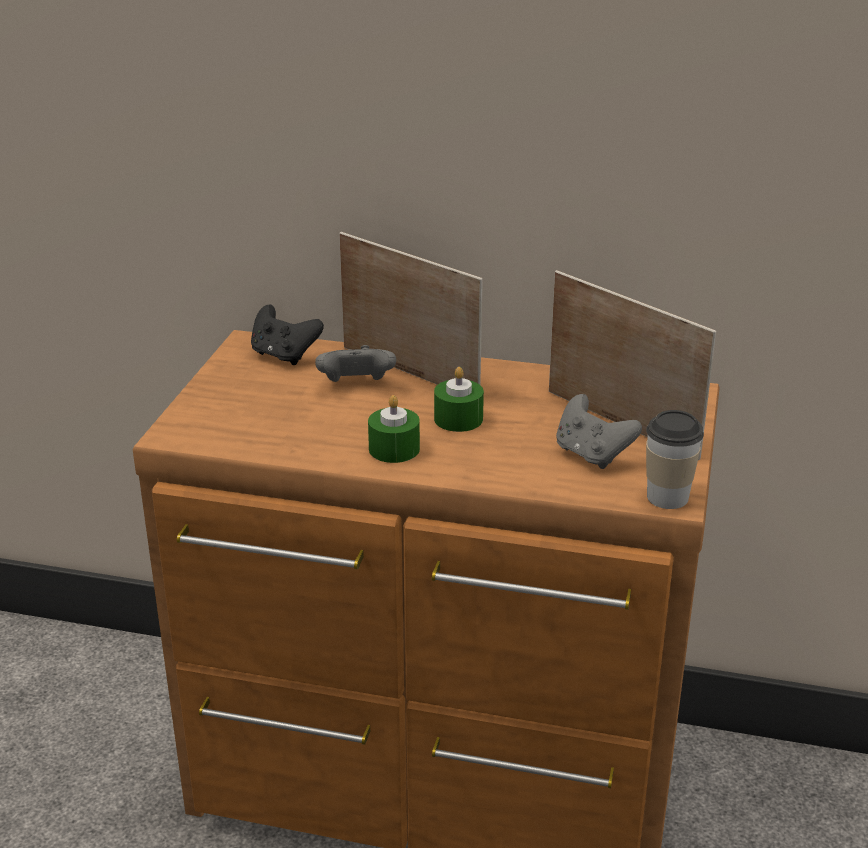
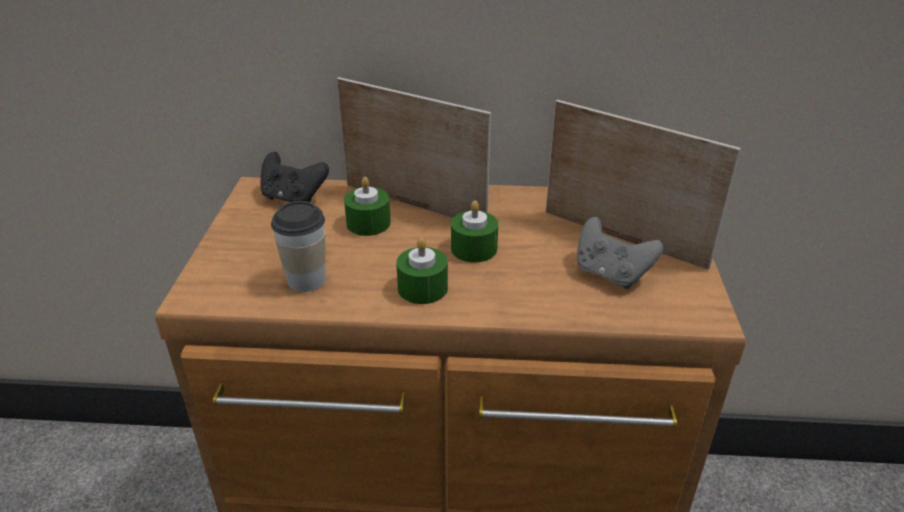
camera: 10 degrees left, 5 degrees up
grey game controller [315,345,396,382] -> green candle [344,177,391,236]
cup [646,410,704,509] -> cup moved to [271,201,326,292]

